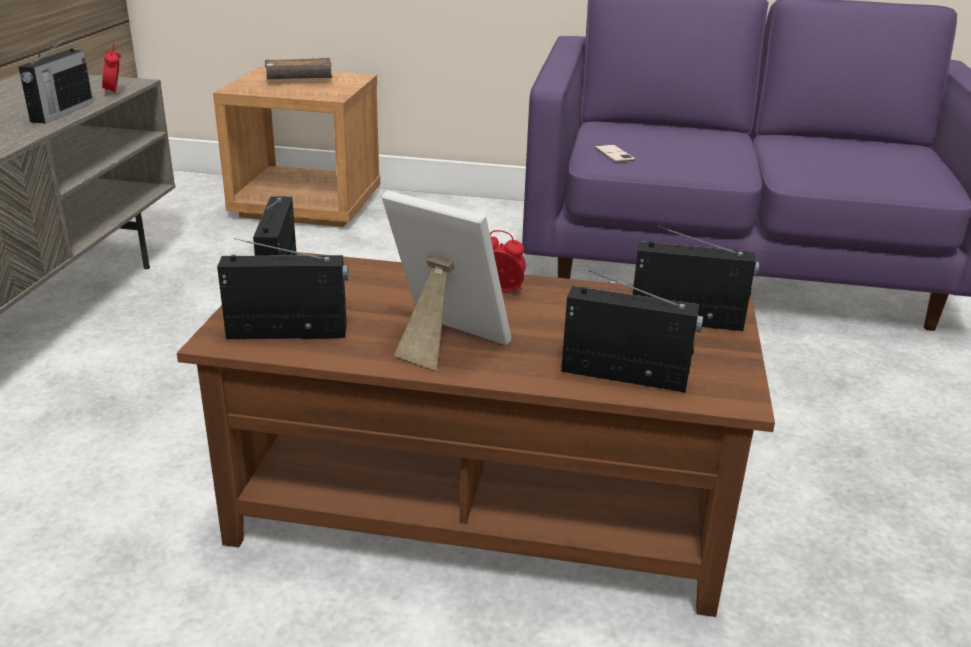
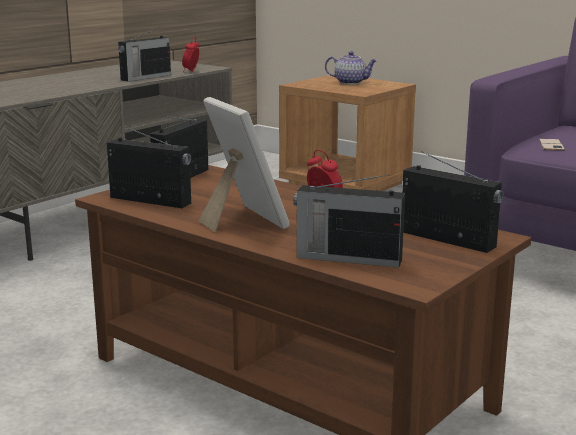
camera: 30 degrees right, 10 degrees down
brown book [265,58,333,79] -> teapot [325,51,377,85]
radio [561,271,703,393] -> radio turned 150 degrees clockwise [293,174,405,268]

